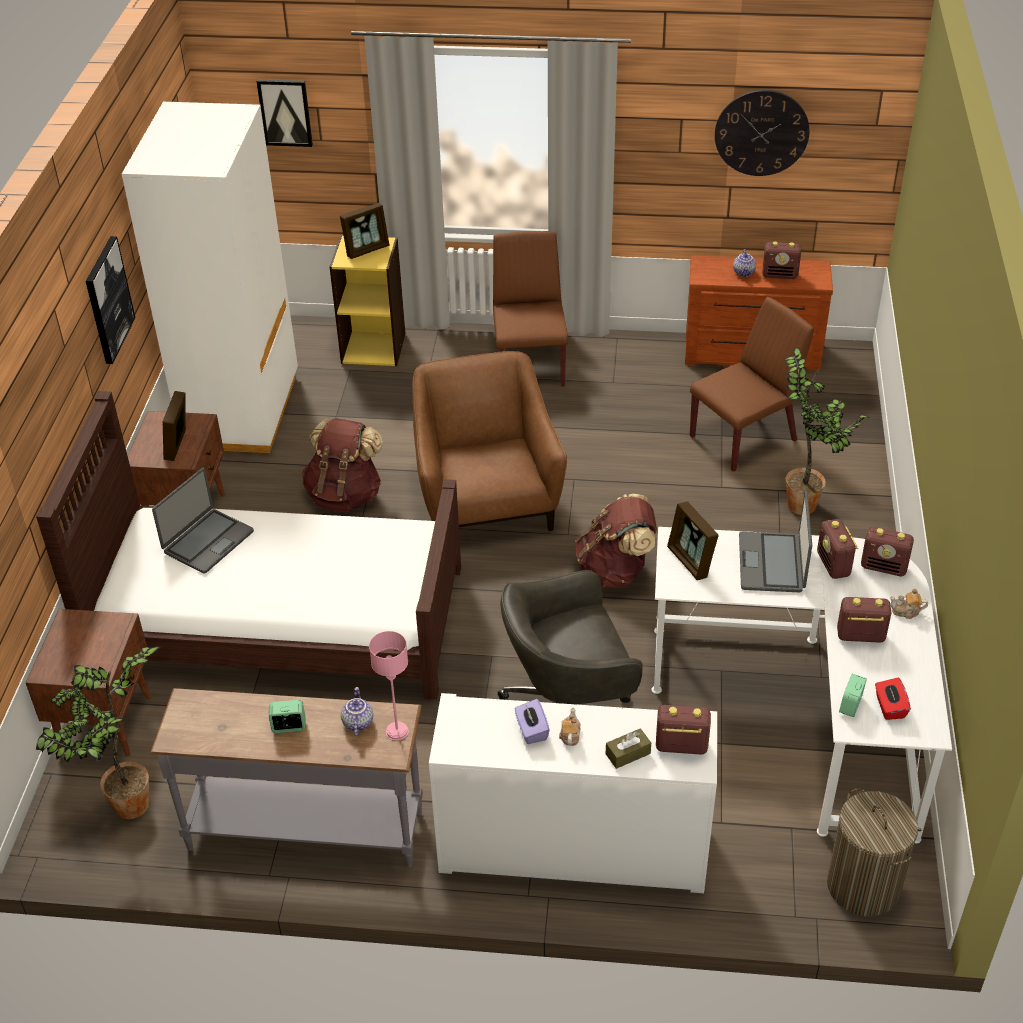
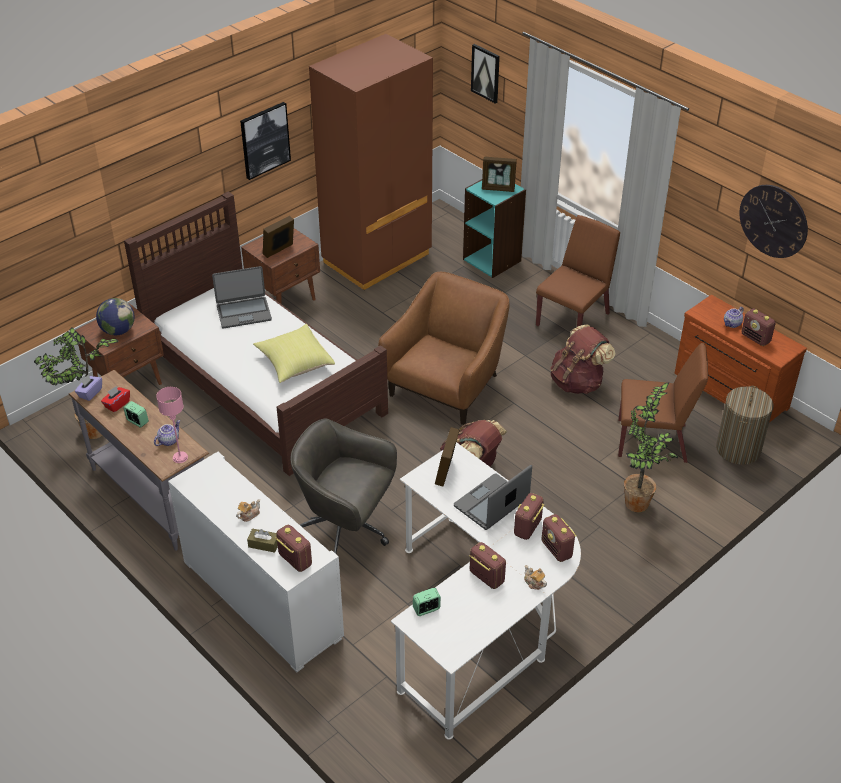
camera: 40 degrees right, 0 degrees up
white wardrobe [122,102,298,454] -> brown wardrobe [309,34,433,290]
brown backpack [302,418,383,512] -> brown backpack moved to [550,324,616,394]
yellow bookcase [329,235,406,366] -> turquoise bookcase [463,179,526,278]
purple tissue box [514,699,550,744] -> purple tissue box moved to [75,375,102,401]
laundry basket [827,788,918,916] -> laundry basket moved to [716,386,774,465]
red tissue box [875,678,911,720] -> red tissue box moved to [101,386,130,412]
none -> globe [96,298,135,335]
none -> yellow pillow [253,324,335,383]

